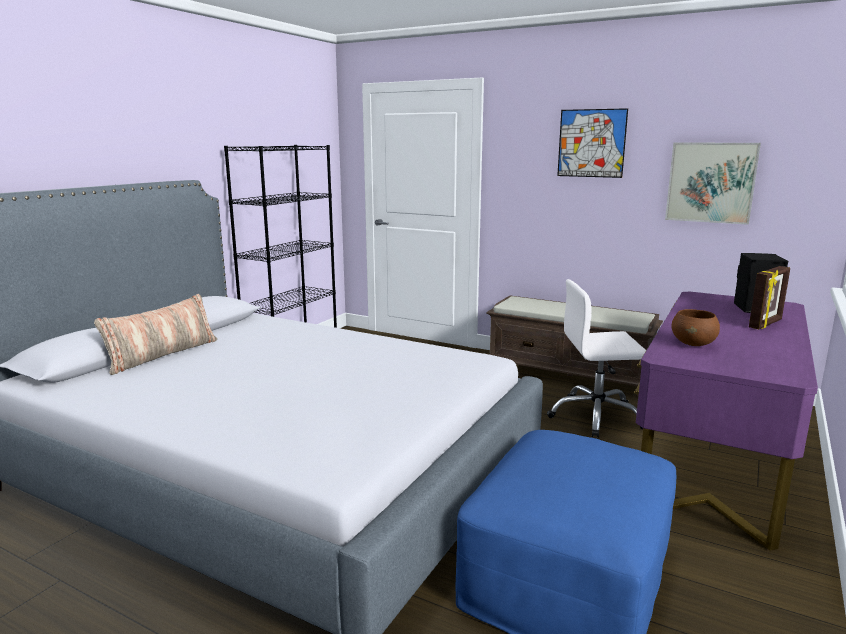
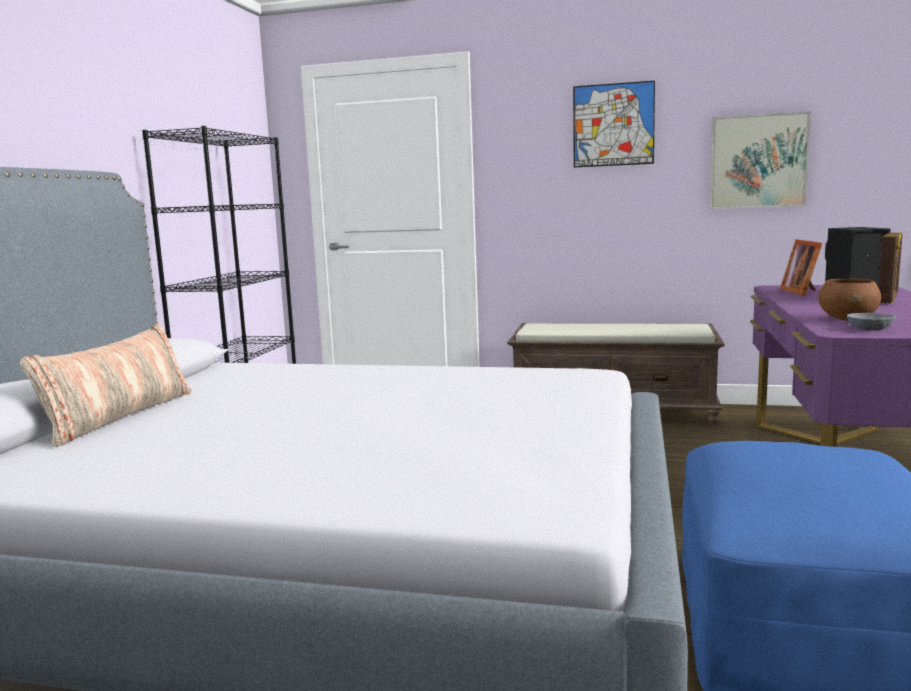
camera: 15 degrees left, 5 degrees down
white office chair [547,279,646,438] -> none
none -> picture frame [780,239,822,296]
none -> grey bowl [847,313,895,330]

